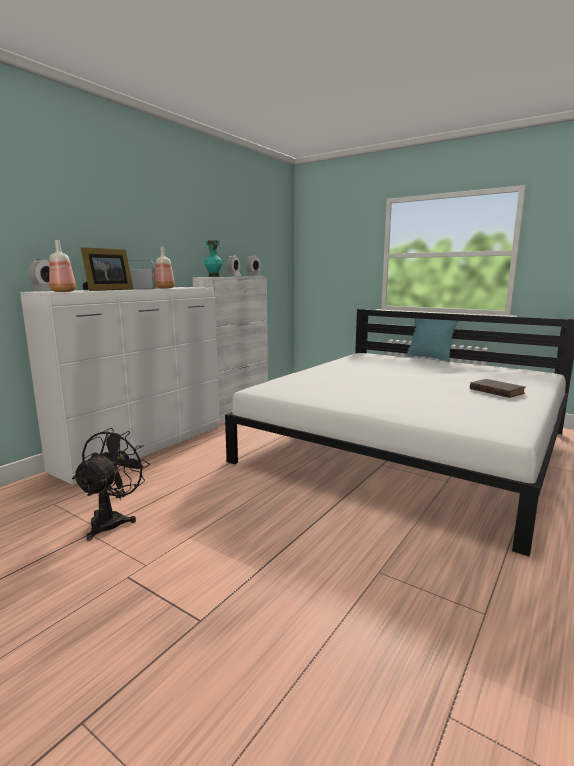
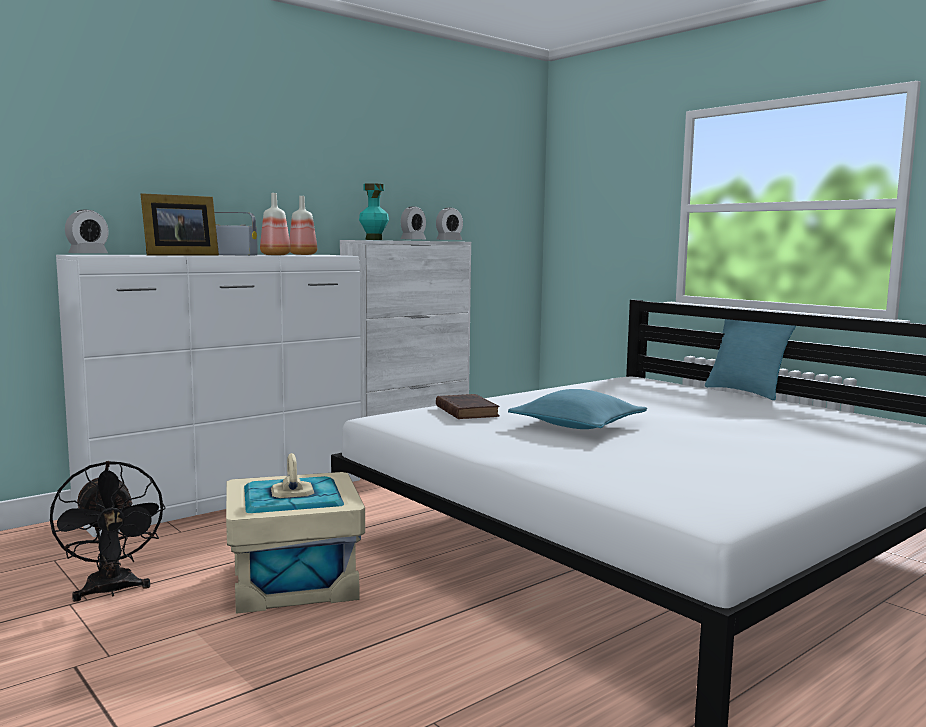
camera: 15 degrees right, 5 degrees down
bottle [49,240,76,292] -> bottle moved to [289,196,317,255]
black fan [72,428,150,541] -> black fan turned 120 degrees clockwise [50,461,166,602]
brown book [470,379,526,398] -> brown book moved to [436,394,500,419]
none -> beige storage box [226,453,365,614]
none -> turquoise pillow [508,389,647,429]

